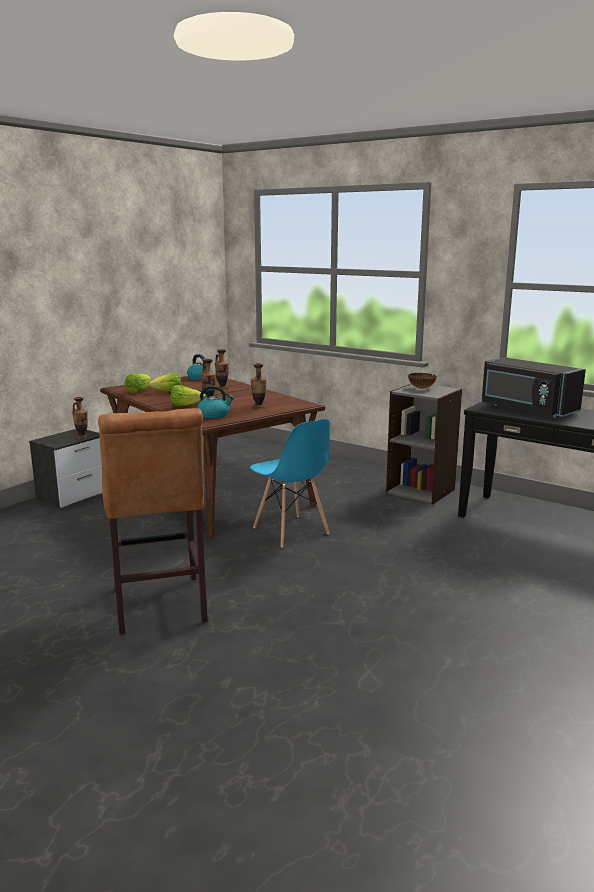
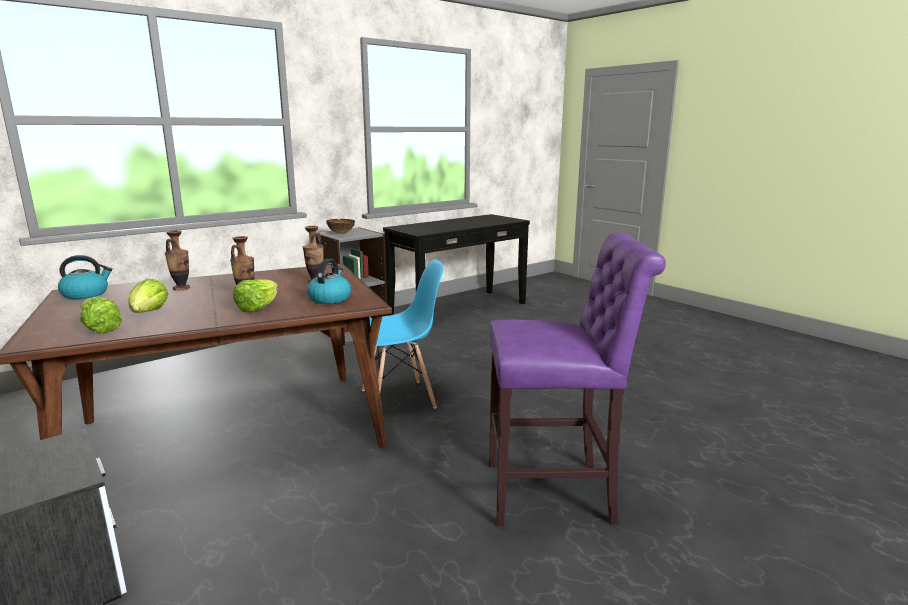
camera: 75 degrees left, 0 degrees up
vase [72,397,88,438] -> none
brown stool [98,408,208,635] -> purple stool [489,232,666,527]
black microwave [482,357,586,418] -> none

